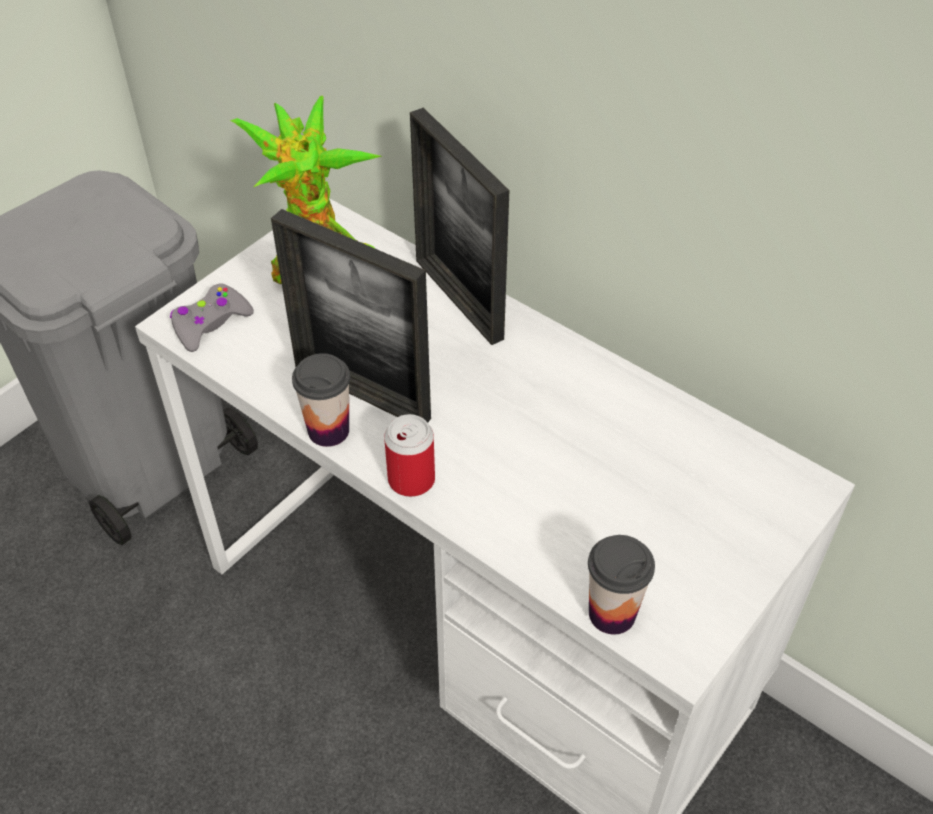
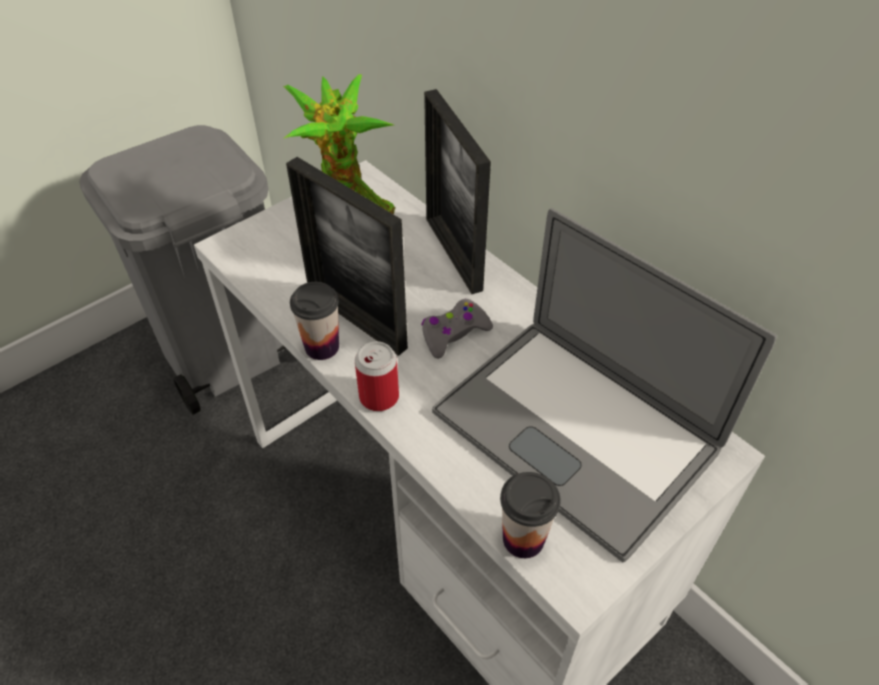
camera: 10 degrees right, 0 degrees up
grey game controller [170,283,254,352] -> grey game controller moved to [421,299,493,359]
none -> laptop [432,208,777,562]

